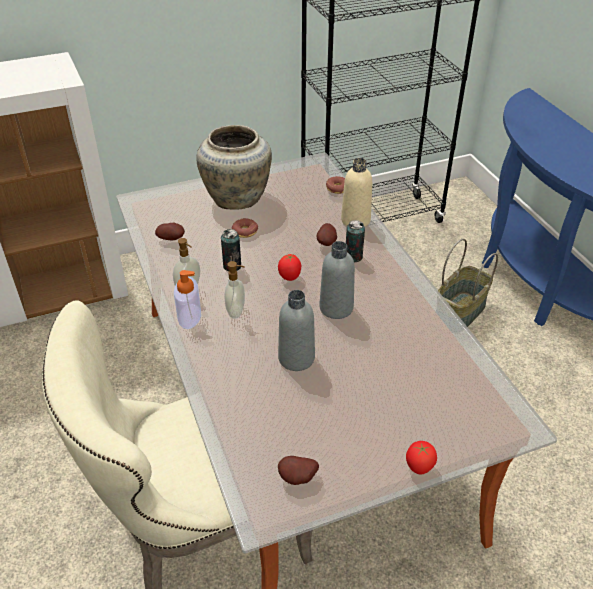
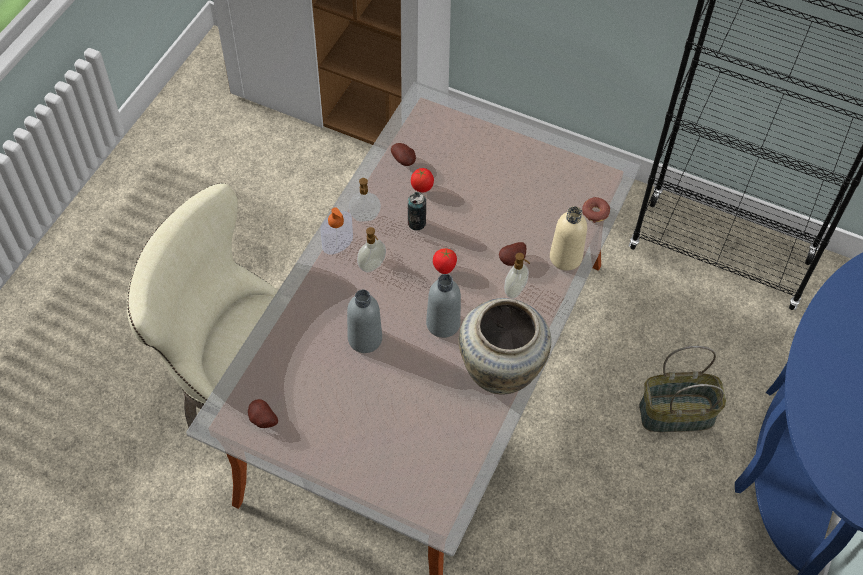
camera: 45 degrees right, 15 degrees up
beige vase [196,125,272,210] -> beige vase moved to [459,298,551,395]
donut [232,218,258,238] -> none
can [346,220,365,263] -> soap dispenser [504,253,530,299]
tomato [406,441,437,475] -> tomato moved to [411,168,434,192]

